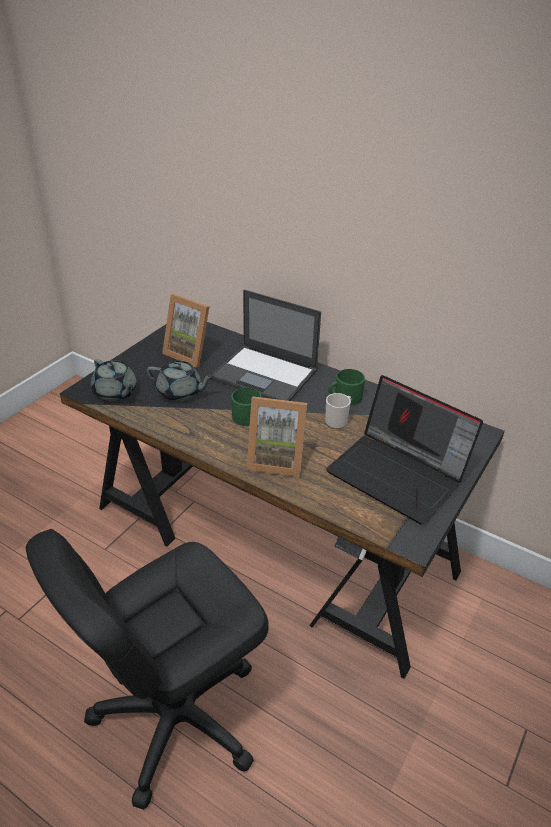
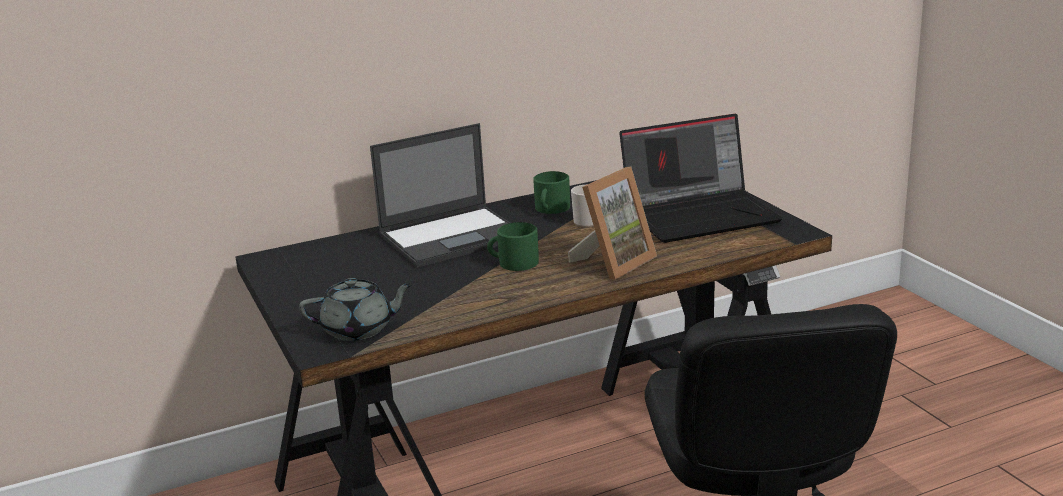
camera: 55 degrees left, 15 degrees down
grey teapot [147,361,214,402] -> none
picture frame [162,294,210,368] -> none

